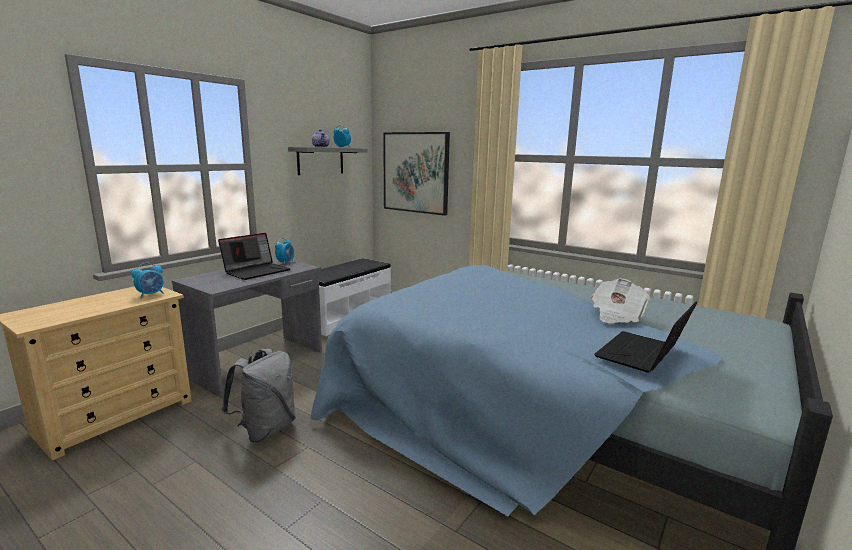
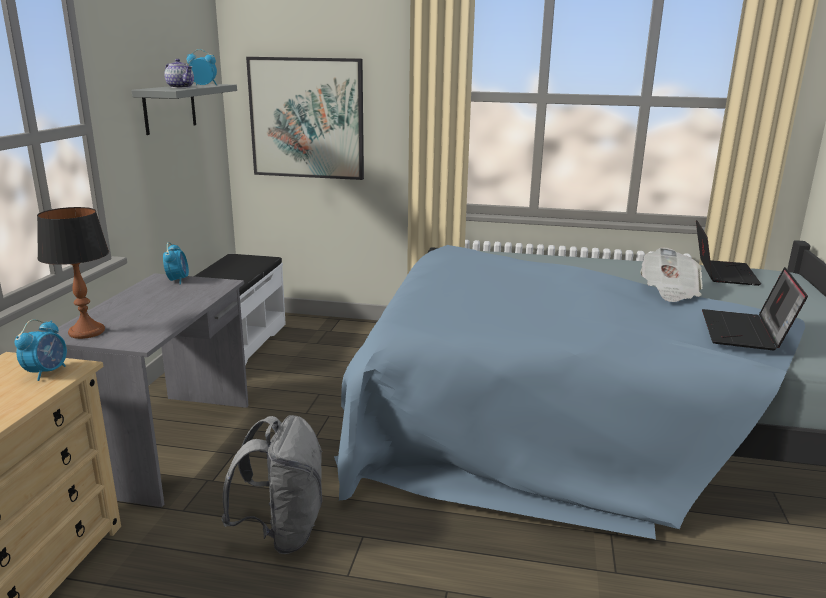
camera: 25 degrees left, 5 degrees up
laptop [218,233,291,280] -> laptop moved to [696,220,761,286]
none -> table lamp [37,207,109,339]

